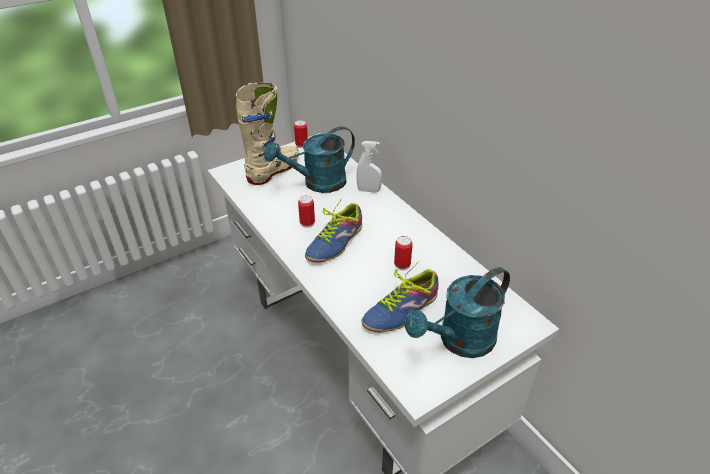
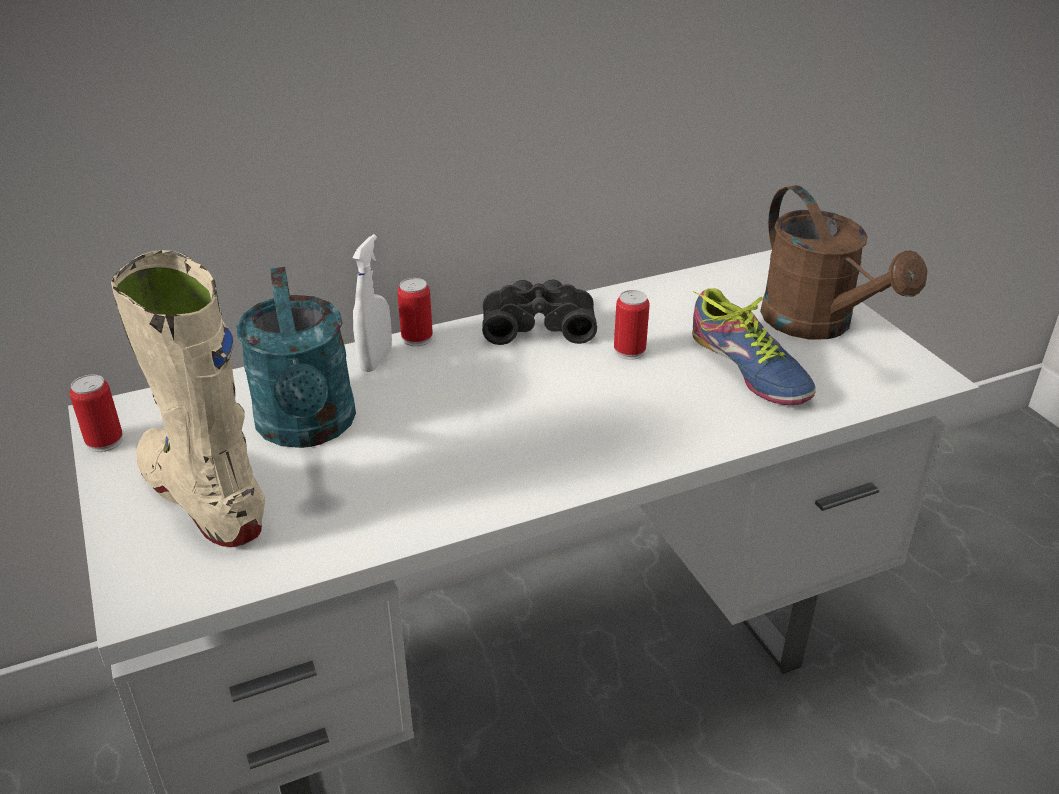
camera: 80 degrees left, 5 degrees down
can [298,195,315,228] -> can moved to [397,278,433,346]
shoe [305,198,362,263] -> none
turquoise watering can [404,267,510,358] -> brown watering can [760,185,927,340]
none -> black binoculars [482,279,597,345]

